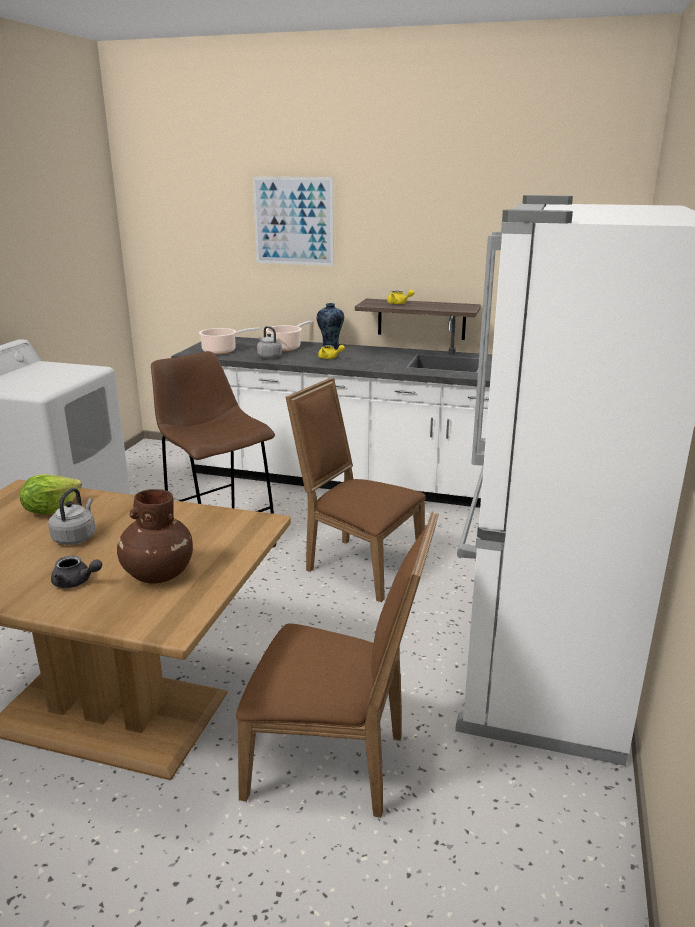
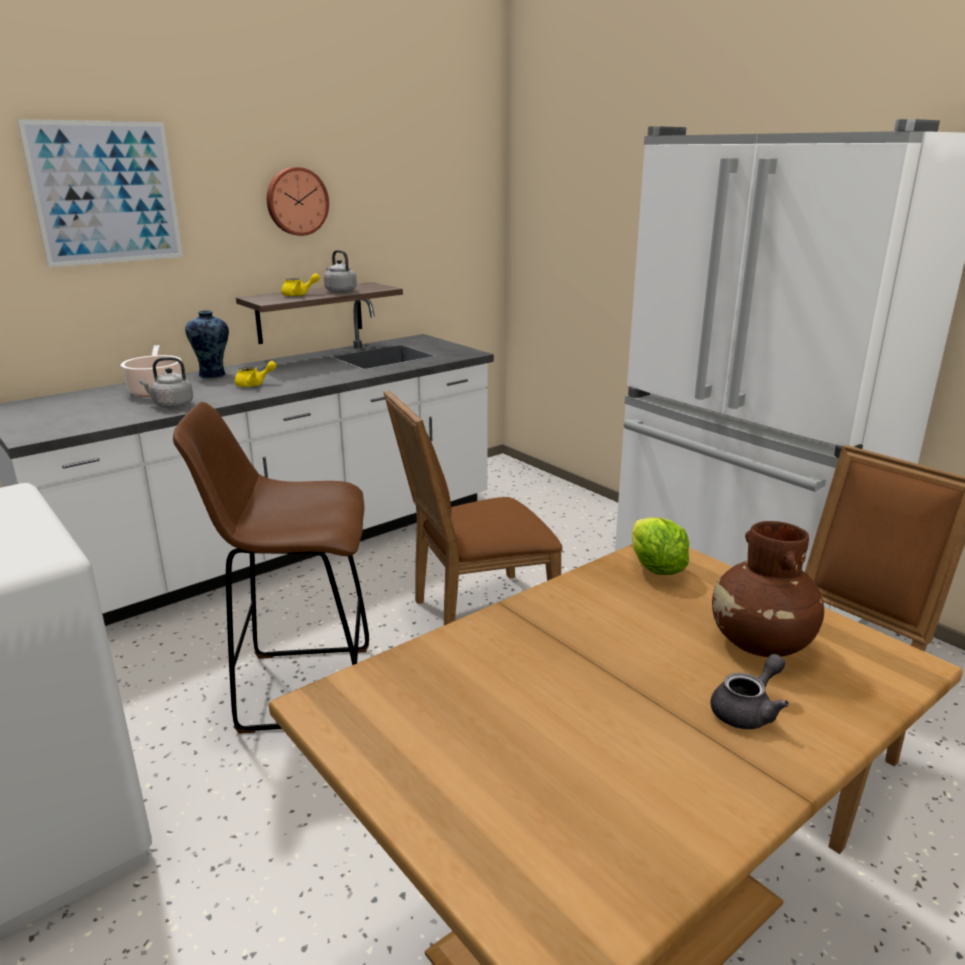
camera: 55 degrees left, 0 degrees up
lettuce [20,474,82,514] -> lettuce moved to [632,517,689,575]
grey kettle [48,488,95,545] -> grey kettle moved to [324,250,357,293]
cooking pot [199,328,259,355] -> none
none -> wall clock [267,167,329,236]

